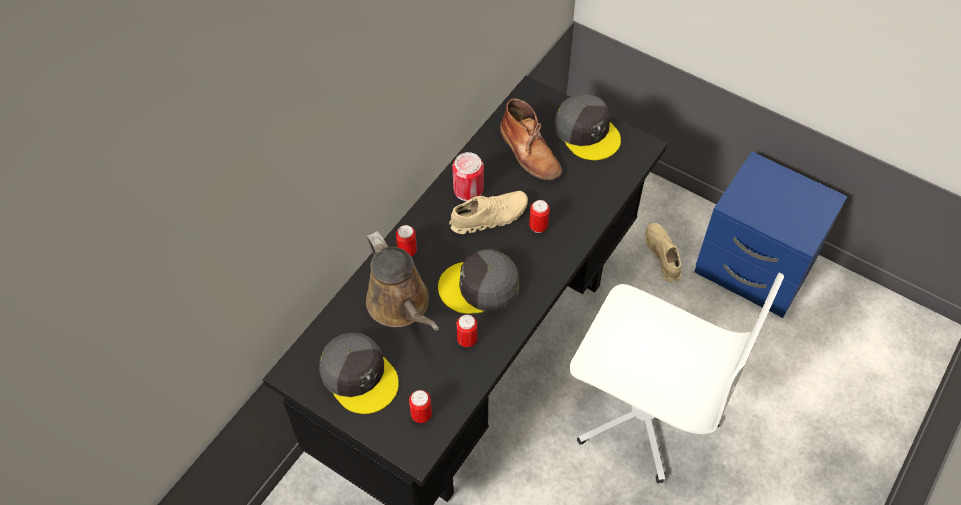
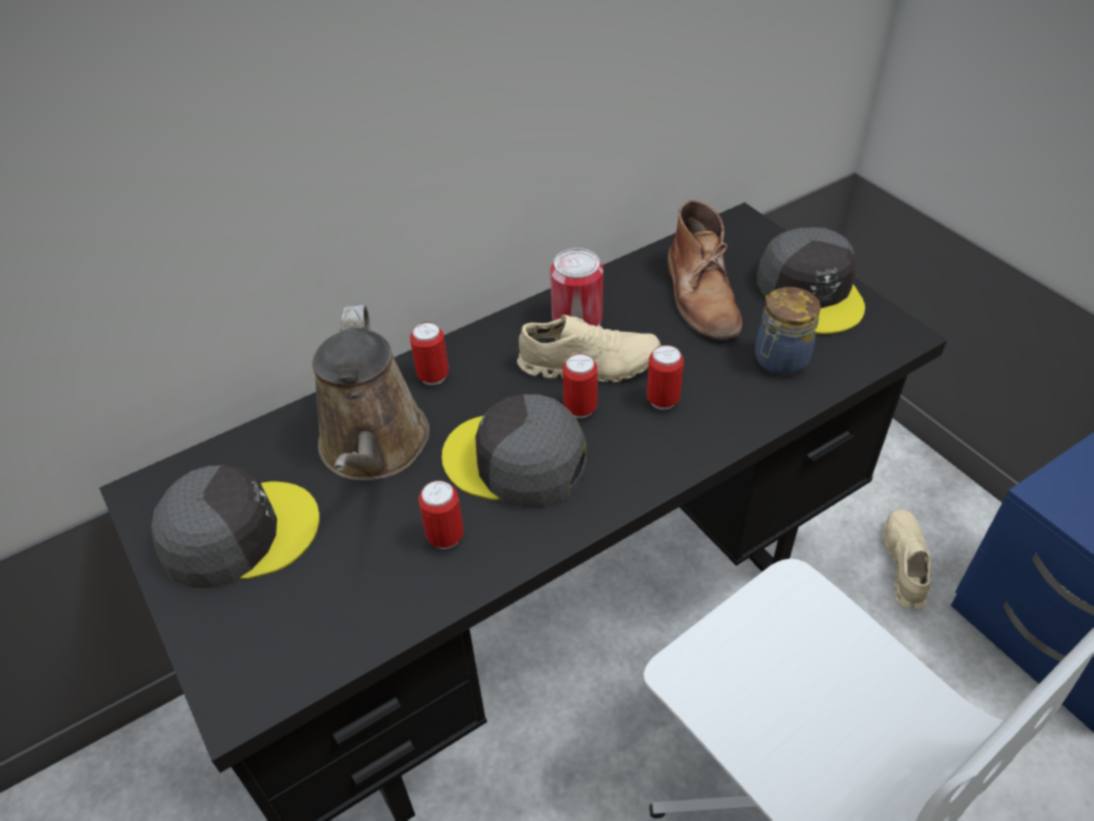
camera: 25 degrees right, 10 degrees down
grey cap [319,332,399,414] -> grey cap turned 90 degrees counterclockwise [151,465,320,588]
can [409,390,432,423] -> can moved to [563,353,598,418]
none -> jar [755,287,821,376]

